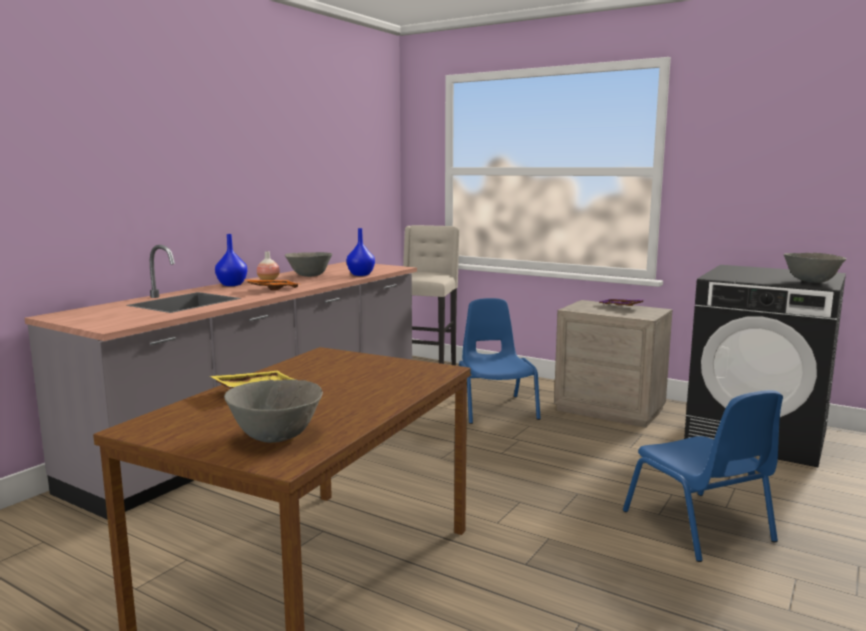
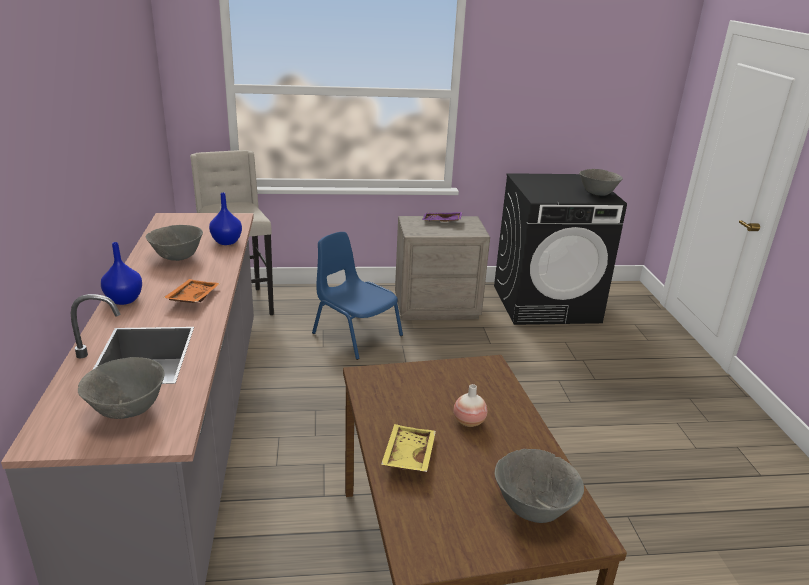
camera: 40 degrees left, 15 degrees up
vase [257,251,280,280] -> vase moved to [453,384,487,427]
blue chair [623,390,783,562] -> none
none -> grey bowl [78,357,165,419]

